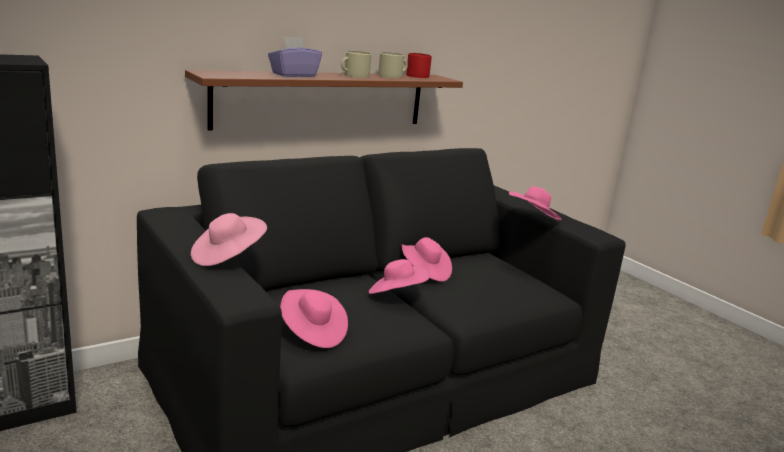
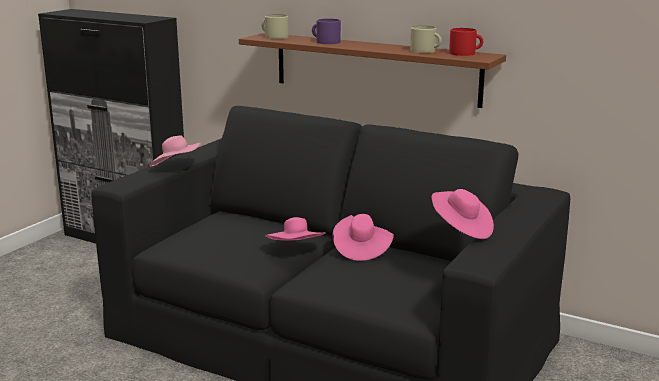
camera: 65 degrees right, 0 degrees up
purple tissue box [268,37,322,77] -> purple mug [312,19,341,44]
pink hat [280,289,348,348] -> none
beige mug [341,51,372,78] -> beige mug moved to [261,14,289,39]

